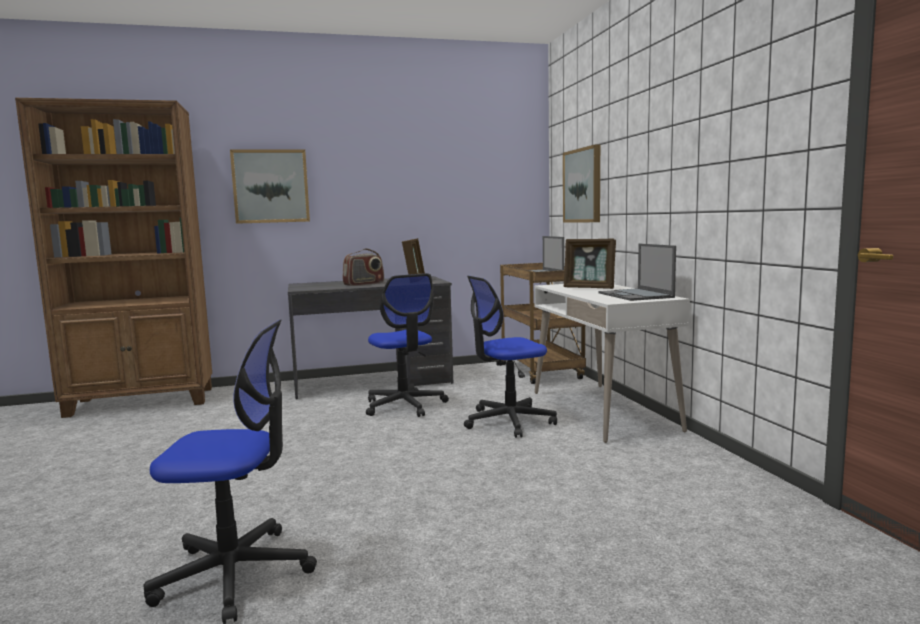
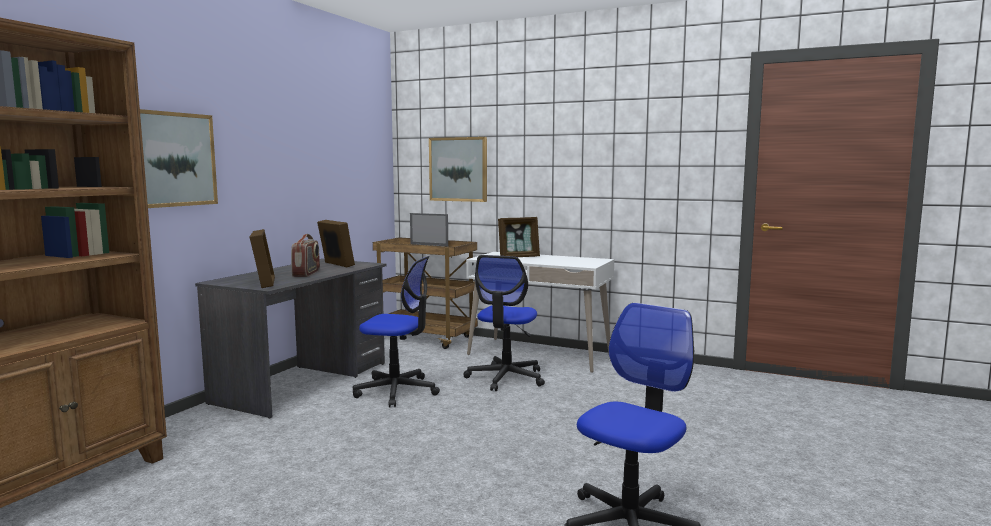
camera: 50 degrees left, 0 degrees up
laptop [598,244,676,301] -> none
none -> picture frame [249,229,275,288]

